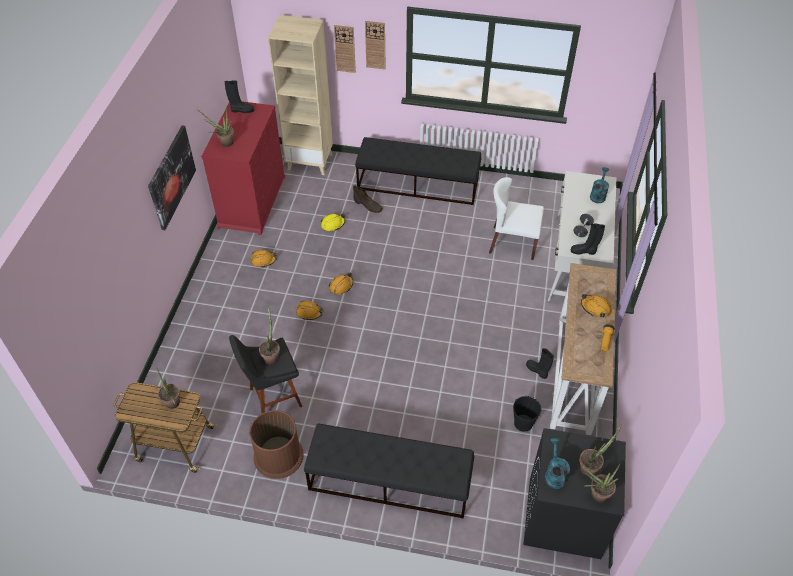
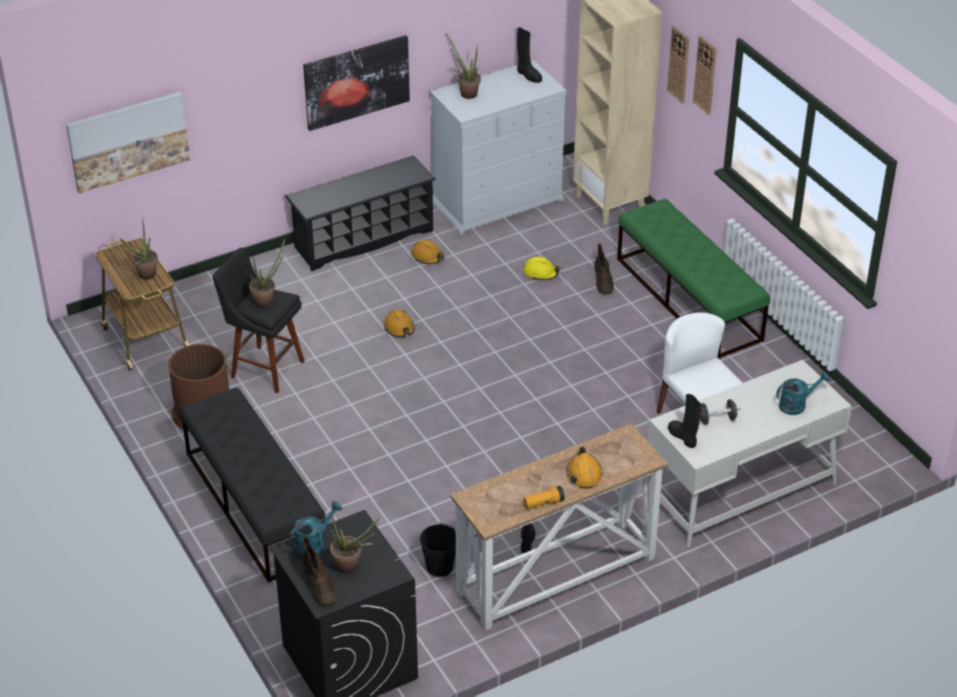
camera: 50 degrees right, 10 degrees down
red dresser [201,101,285,235] -> white dresser [430,60,567,234]
orange hard hat [328,273,353,295] -> none
black bench [355,137,481,205] -> green bench [617,199,770,359]
potted plant [581,464,620,502] -> brown boot [302,537,336,606]
none -> picture [66,92,190,193]
none -> black shoe rack [285,155,436,271]

